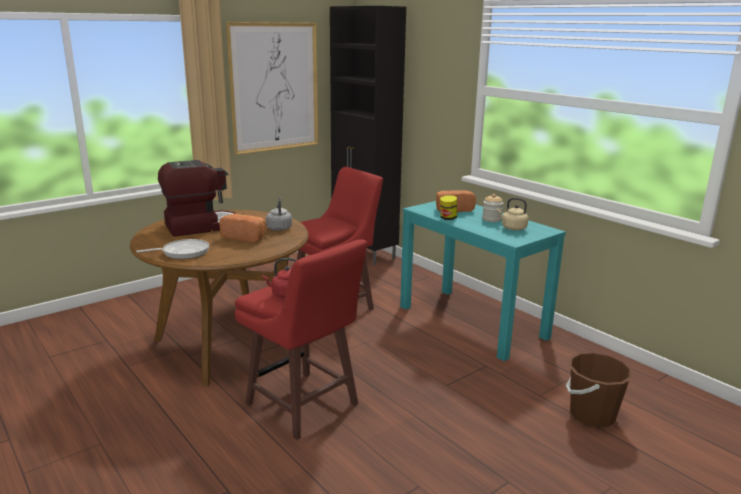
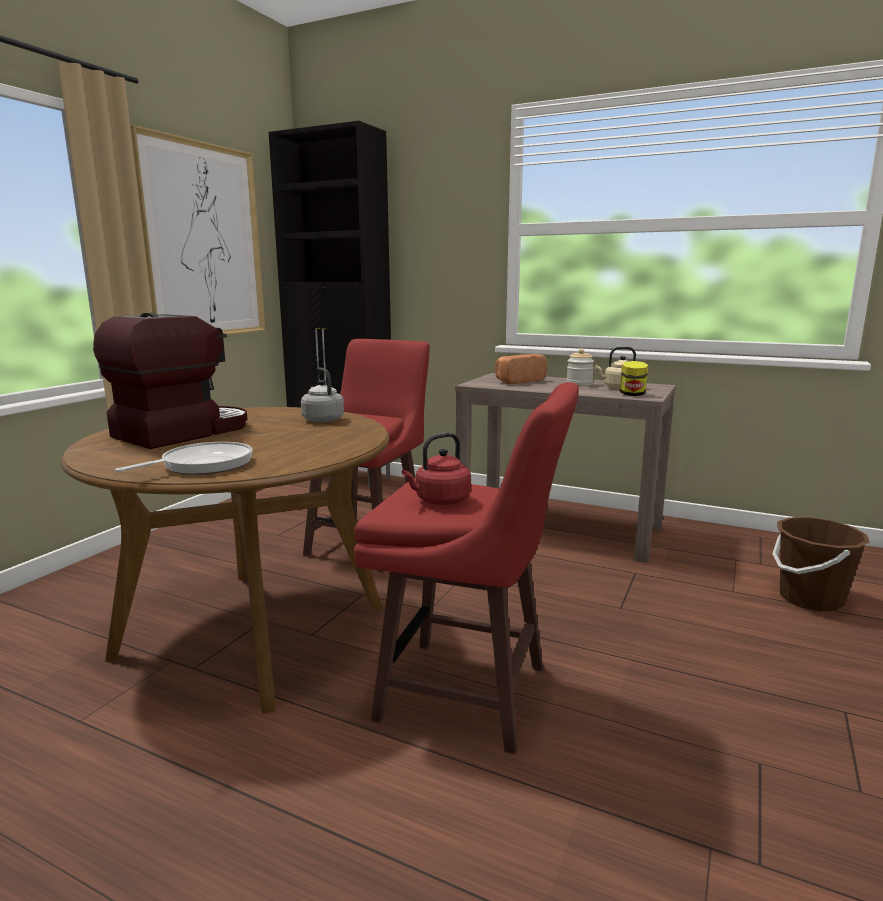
camera: 25 degrees left, 5 degrees down
bread [219,214,266,242] -> none
turquoise console table [400,201,566,361] -> brown console table [455,373,676,563]
jar [440,195,457,220] -> jar moved to [620,361,648,396]

